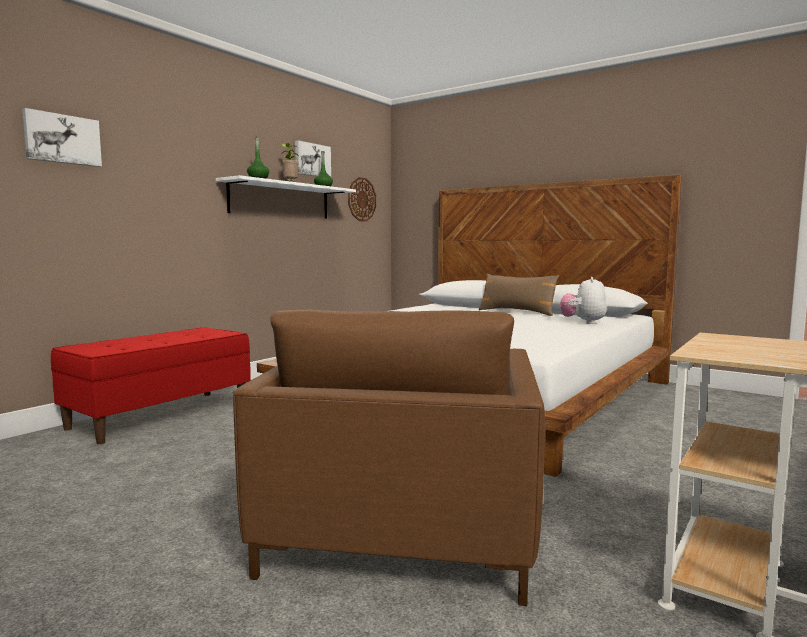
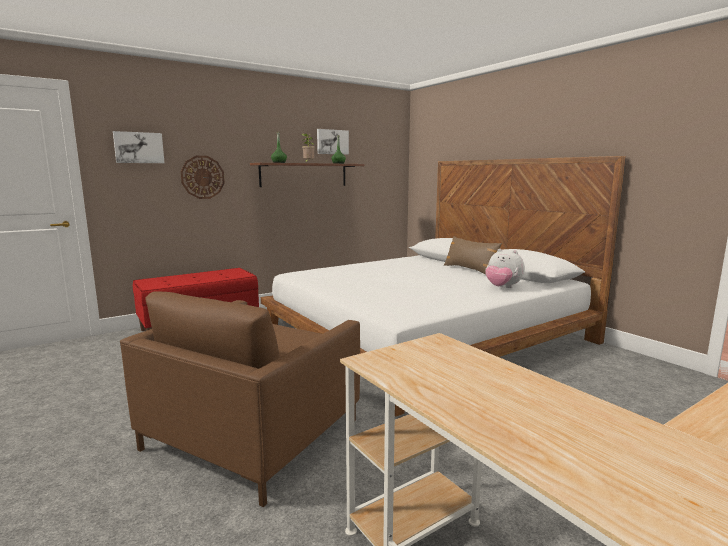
camera: 20 degrees right, 5 degrees up
white shelf [216,175,356,219] -> brown shelf [250,163,364,187]
wall clock [348,177,376,222] -> wall clock moved to [181,156,225,199]
plush toy [560,277,607,324] -> plush toy turned 90 degrees counterclockwise [485,249,525,288]

